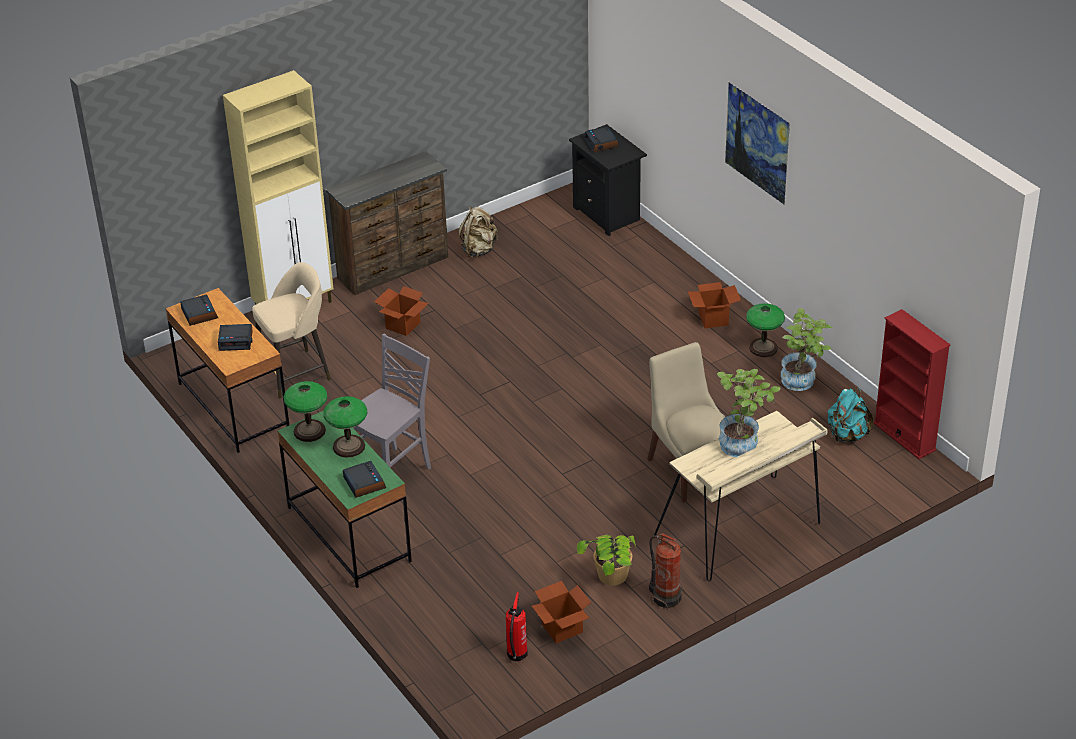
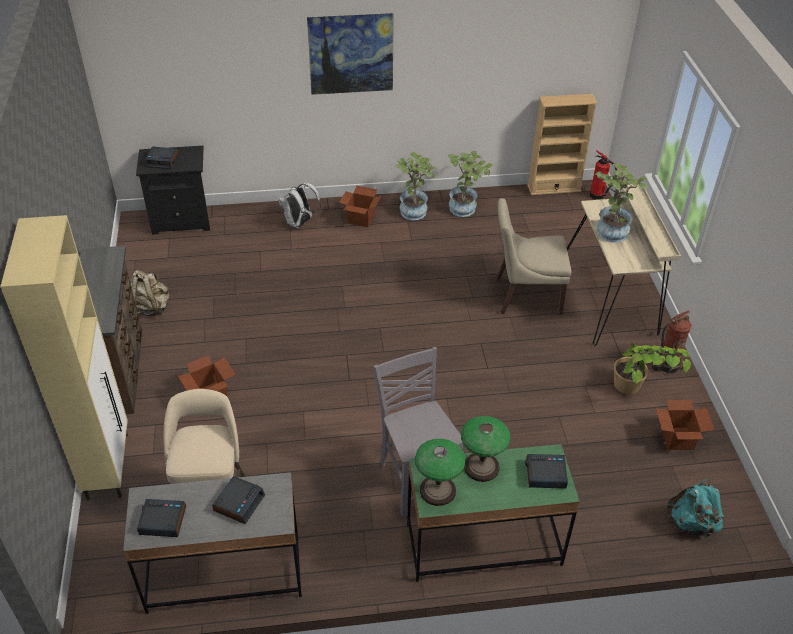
camera: 65 degrees left, 5 degrees up
brown desk [166,288,289,453] -> grey desk [123,472,302,614]
fire extinguisher [506,592,527,661] -> fire extinguisher moved to [590,151,617,199]
table lamp [746,303,785,357] -> potted plant [395,152,436,220]
turquoise backpack [827,389,874,442] -> turquoise backpack moved to [666,479,724,539]
red bookcase [874,309,951,459] -> beige bookcase [527,94,598,195]
none -> white backpack [278,182,321,228]

